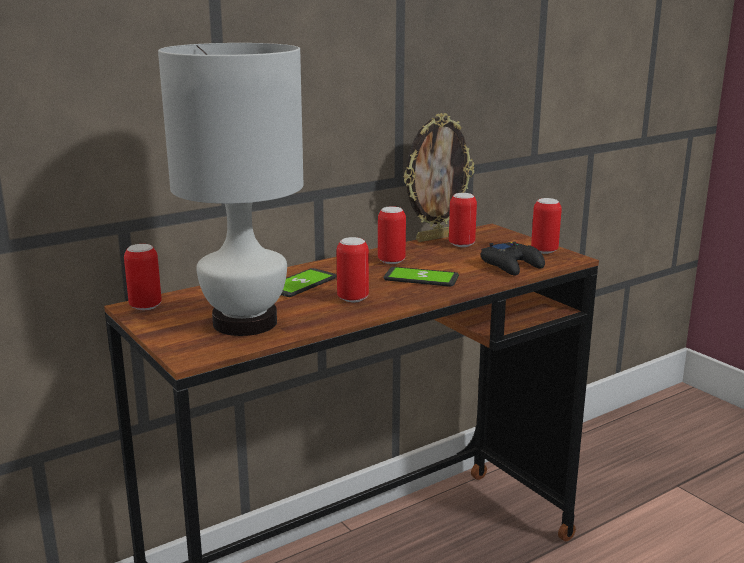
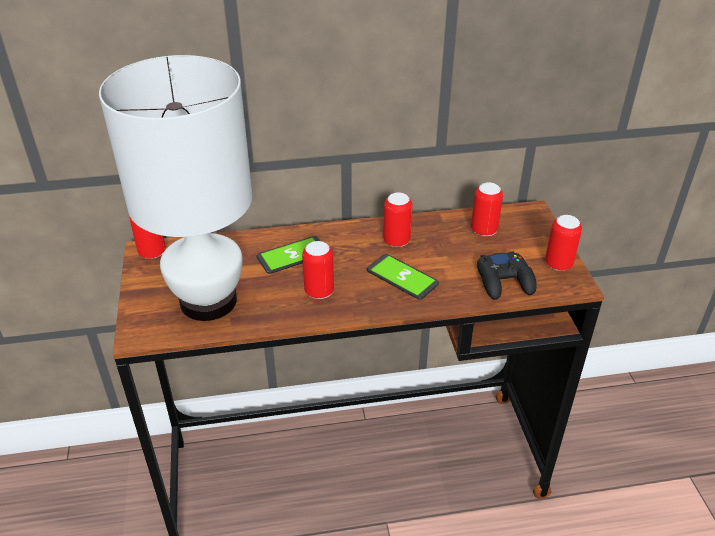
camera: 25 degrees right, 20 degrees up
picture frame [403,113,474,242] -> none

